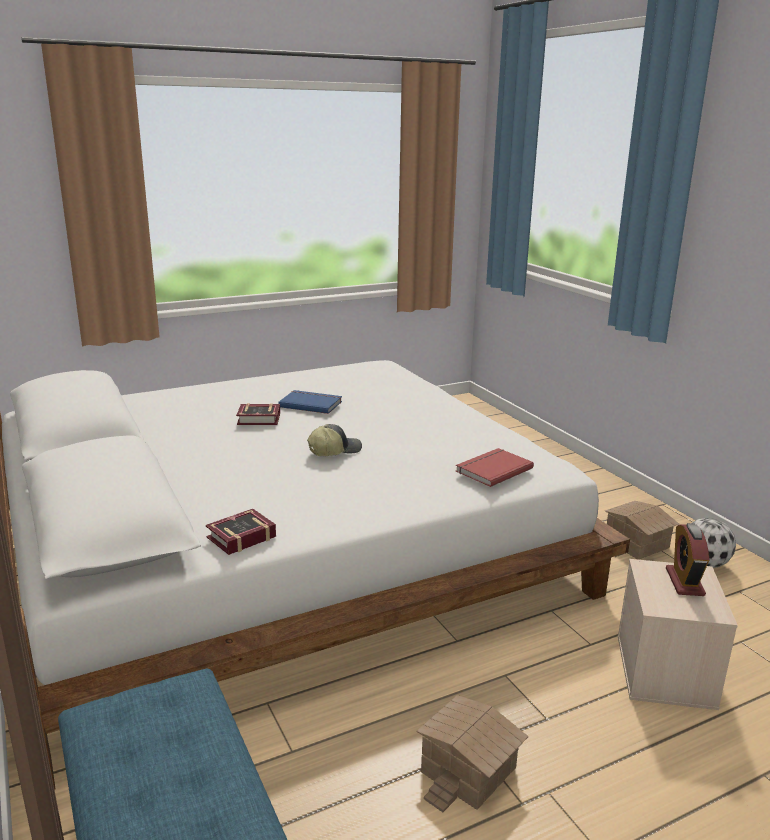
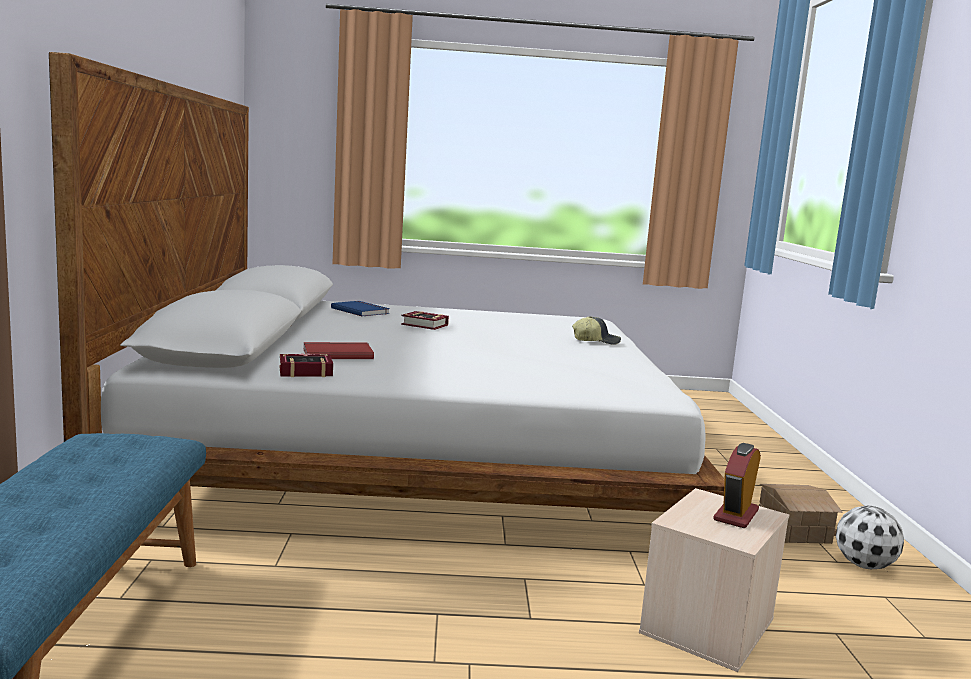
camera: 25 degrees right, 10 degrees down
blue book [278,390,342,414] -> blue book moved to [331,301,390,316]
cap [307,424,362,456] -> cap moved to [572,316,621,345]
toy house [416,695,528,812] -> none
red book [456,448,534,487] -> red book moved to [304,342,374,359]

